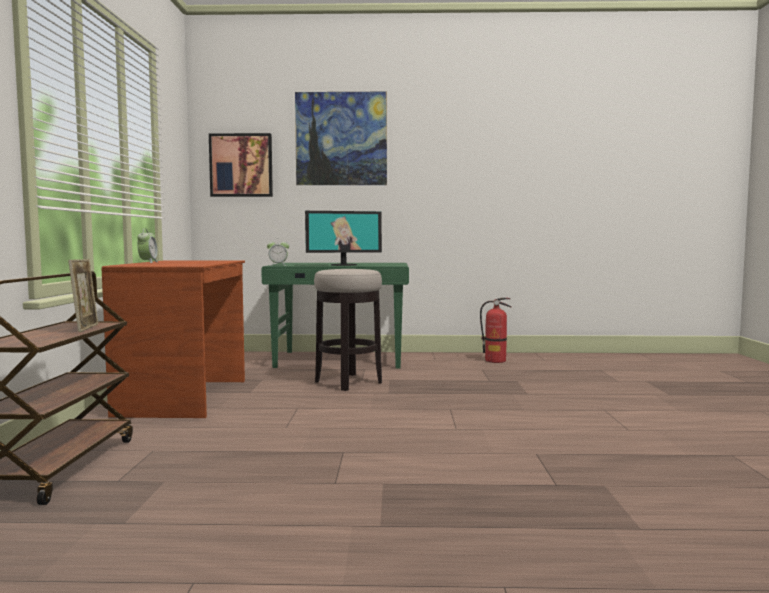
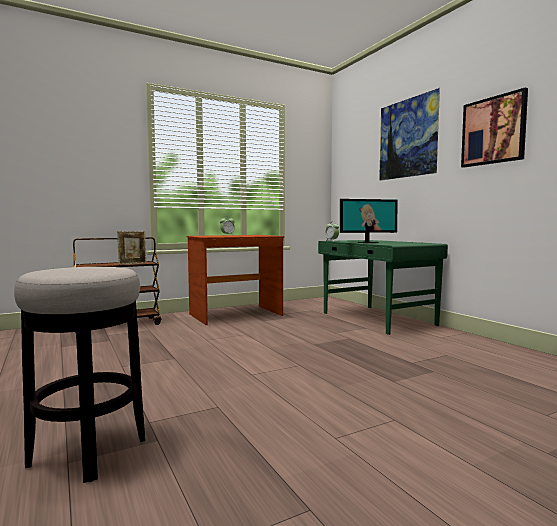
camera: 60 degrees right, 0 degrees up
picture [209,133,273,197] -> picture moved to [461,88,528,167]
monitor [305,211,382,266] -> monitor turned 60 degrees counterclockwise [340,199,398,243]
stool [314,269,382,391] -> stool moved to [14,267,145,483]
fire extinguisher [480,298,512,363] -> none

